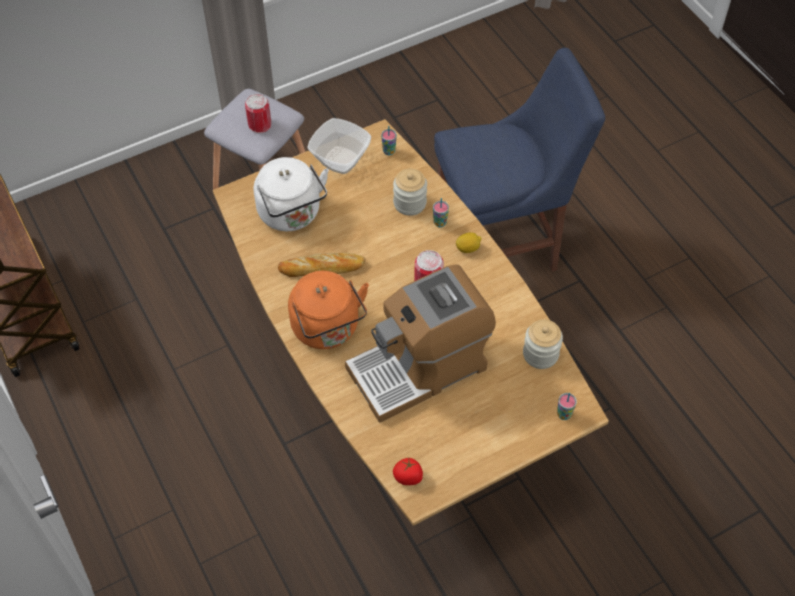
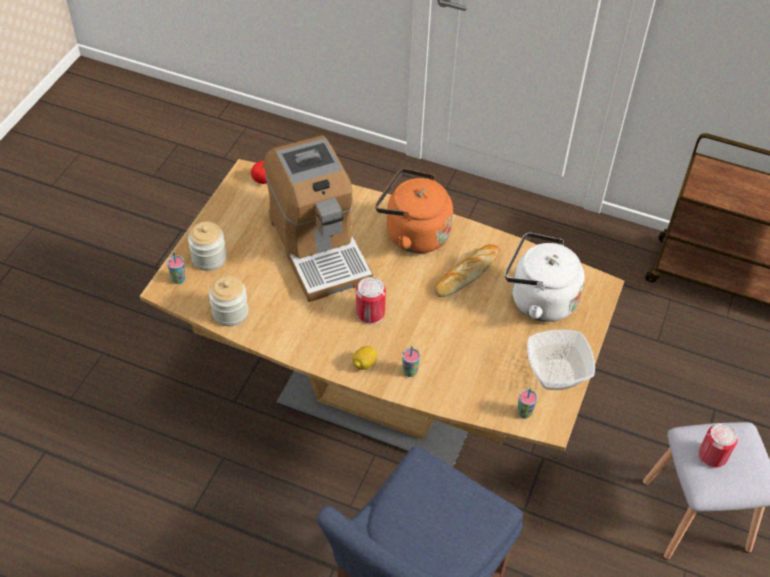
camera: 140 degrees right, 5 degrees down
coffee machine [345,265,496,423] -> coffee machine turned 135 degrees clockwise [264,135,373,302]
jar [393,169,427,216] -> jar moved to [188,222,226,271]

